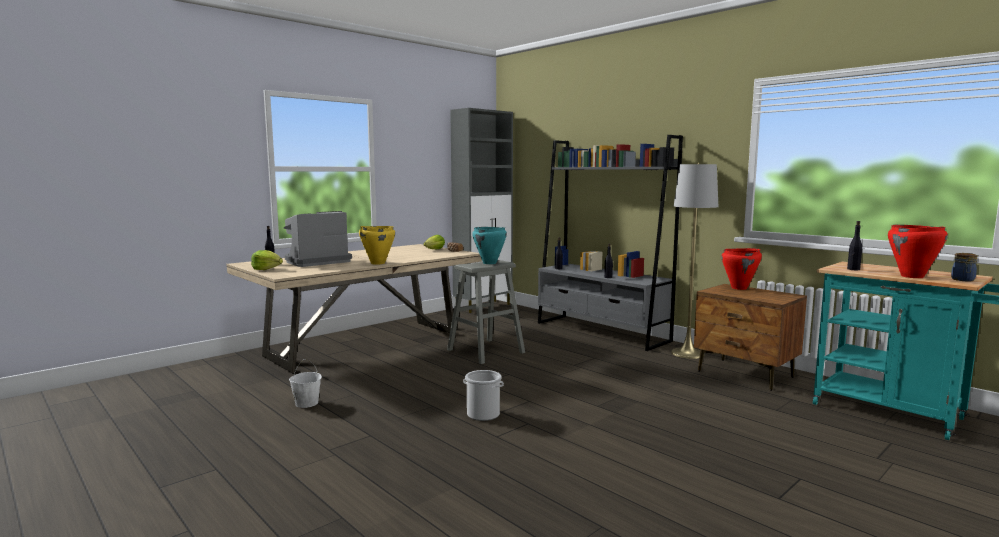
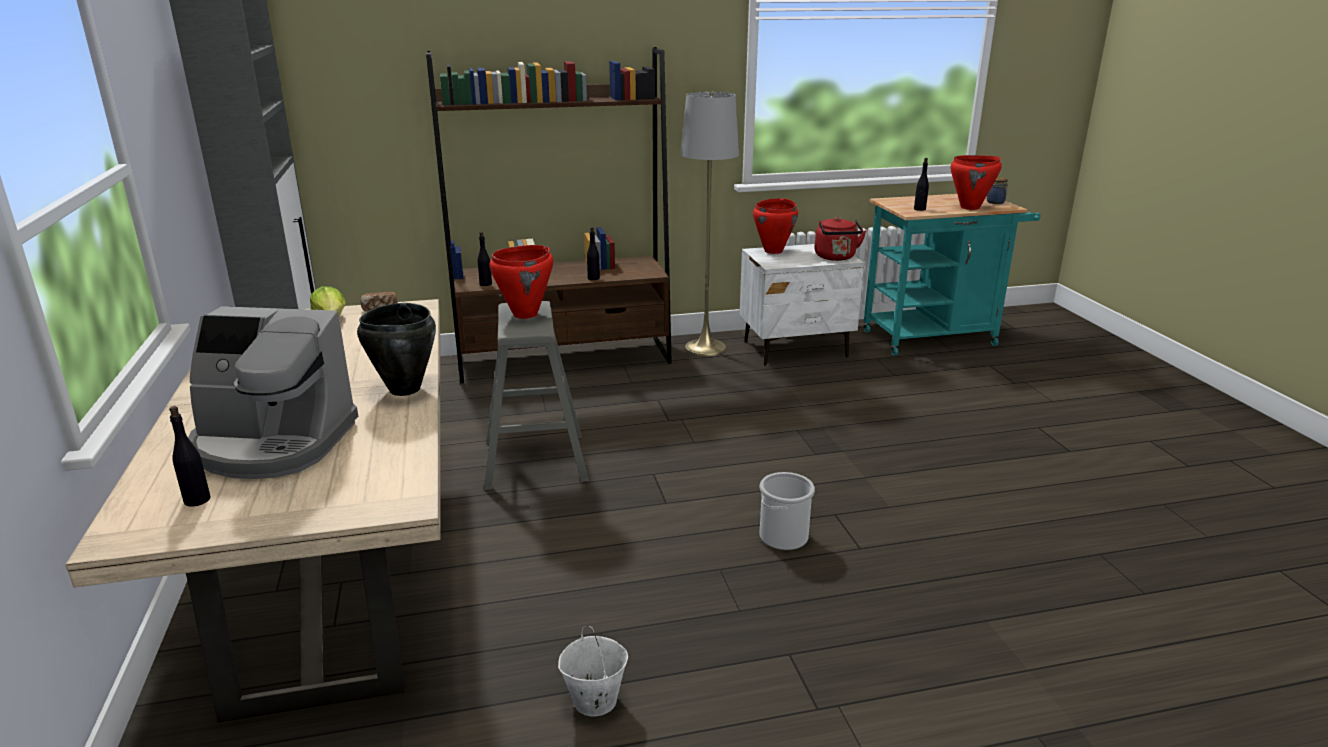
camera: 60 degrees left, 15 degrees up
lettuce [251,250,283,270] -> none
coffee machine [284,211,352,267] -> coffee machine turned 75 degrees counterclockwise [188,306,358,479]
yellow cooking pot [359,226,395,265] -> black cooking pot [357,303,436,396]
turquoise cooking pot [472,227,507,264] -> red cooking pot [489,245,553,319]
grey bookcase [538,135,683,351] -> brown bookcase [426,47,672,384]
brown nightstand [694,284,807,391] -> white nightstand [740,244,864,365]
none -> red kettle [815,217,866,261]

